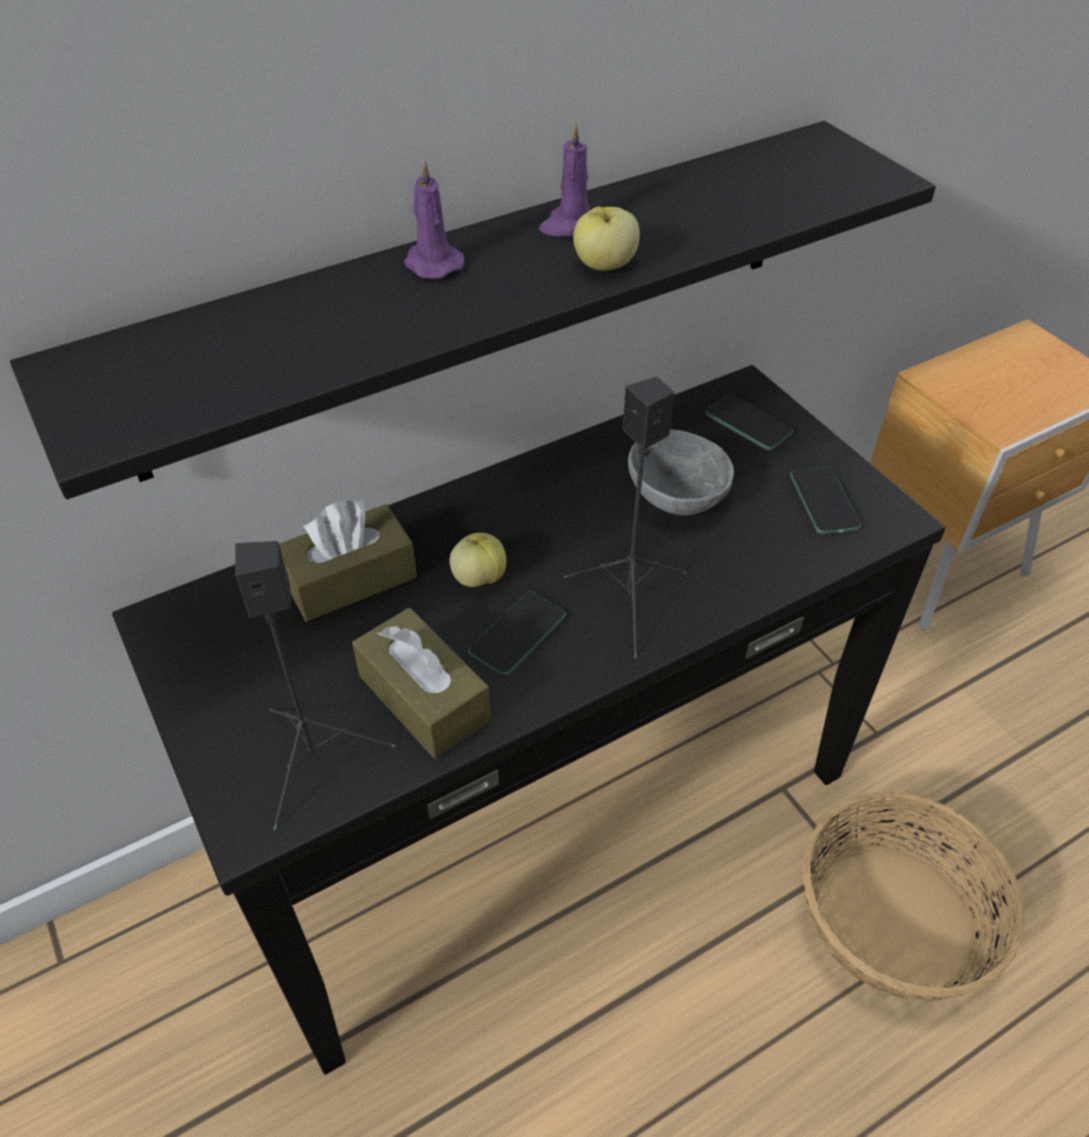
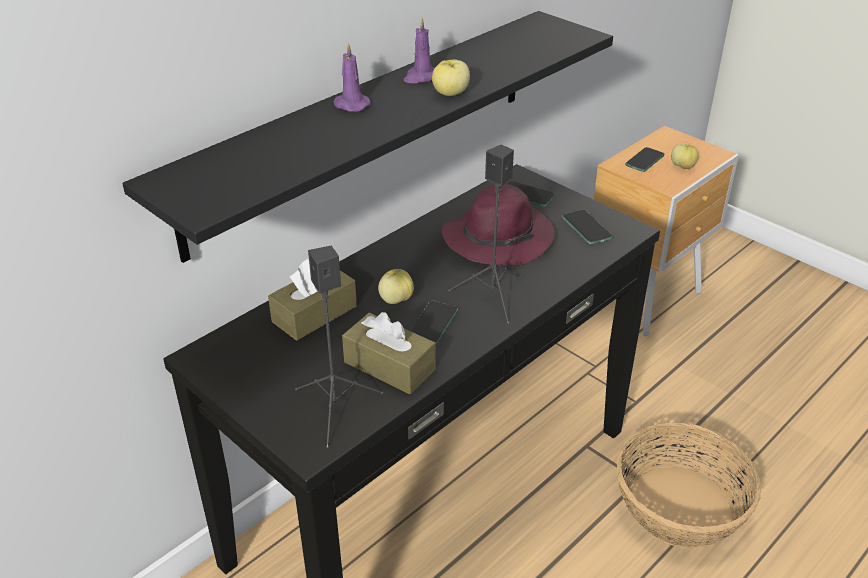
camera: 15 degrees left, 10 degrees down
grey bowl [628,429,734,515] -> purple hat [442,184,555,266]
none -> phone [625,147,664,172]
none -> apple [671,144,698,169]

